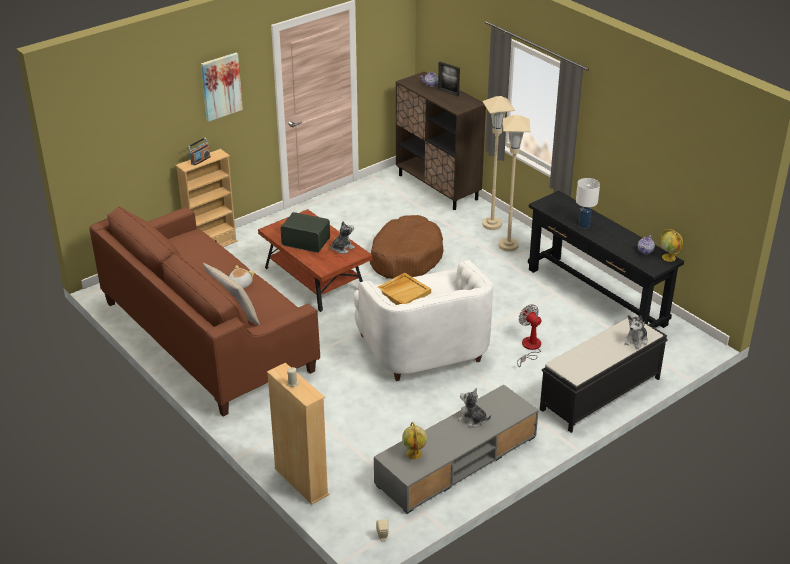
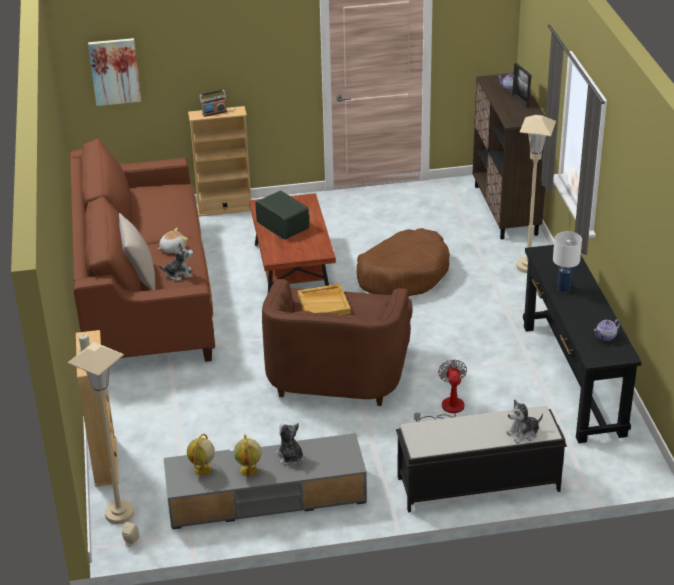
camera: 30 degrees right, 0 degrees up
picture [201,53,243,122] -> picture moved to [88,38,141,106]
plush toy [329,221,355,254] -> plush toy moved to [159,242,193,281]
white armchair [354,260,493,381] -> brown armchair [262,279,413,406]
beige floor lamp [499,115,530,252] -> beige floor lamp moved to [68,342,134,524]
globe [661,229,683,262] -> globe moved to [234,434,262,477]

